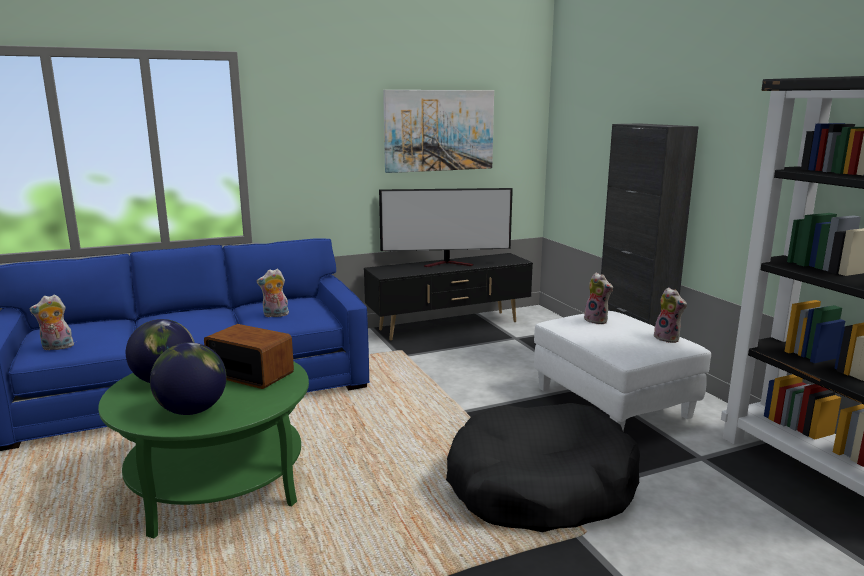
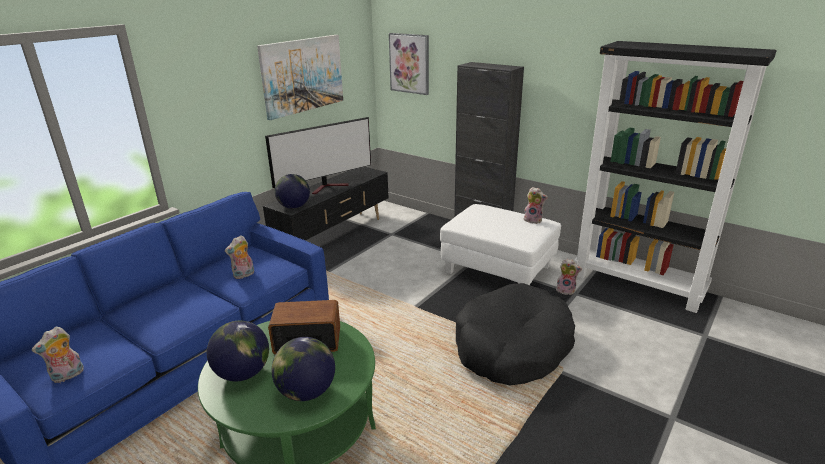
camera: 30 degrees left, 10 degrees up
plush toy [584,273,613,324] -> plush toy moved to [556,259,582,295]
none -> globe [275,174,310,209]
none -> picture [389,33,429,95]

